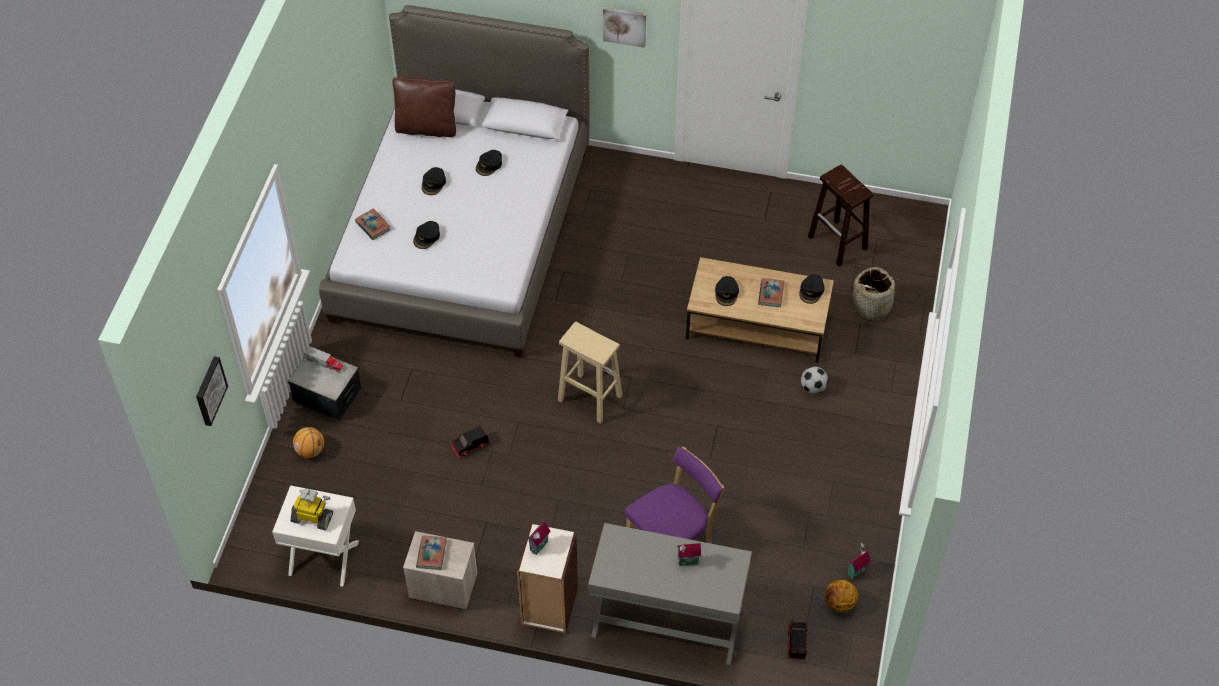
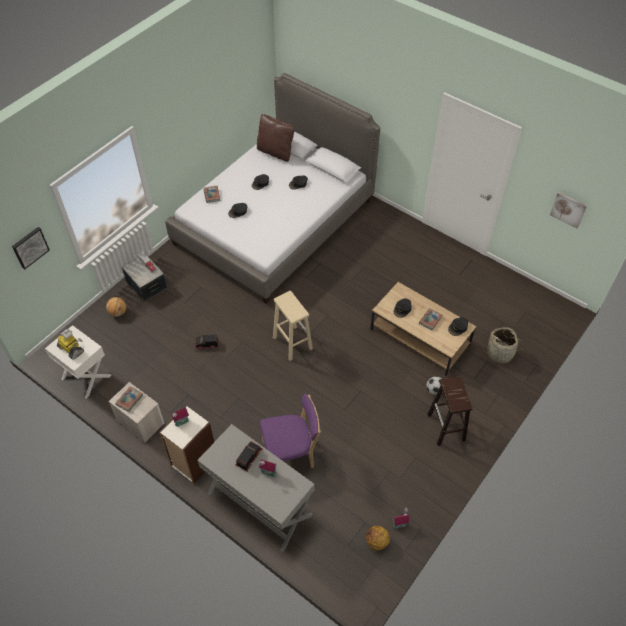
camera: 25 degrees right, 0 degrees up
picture [603,7,646,48] -> picture moved to [550,192,587,228]
toy truck [787,621,808,660] -> toy truck moved to [236,442,263,471]
brown stool [808,164,874,266] -> brown stool moved to [427,376,473,446]

